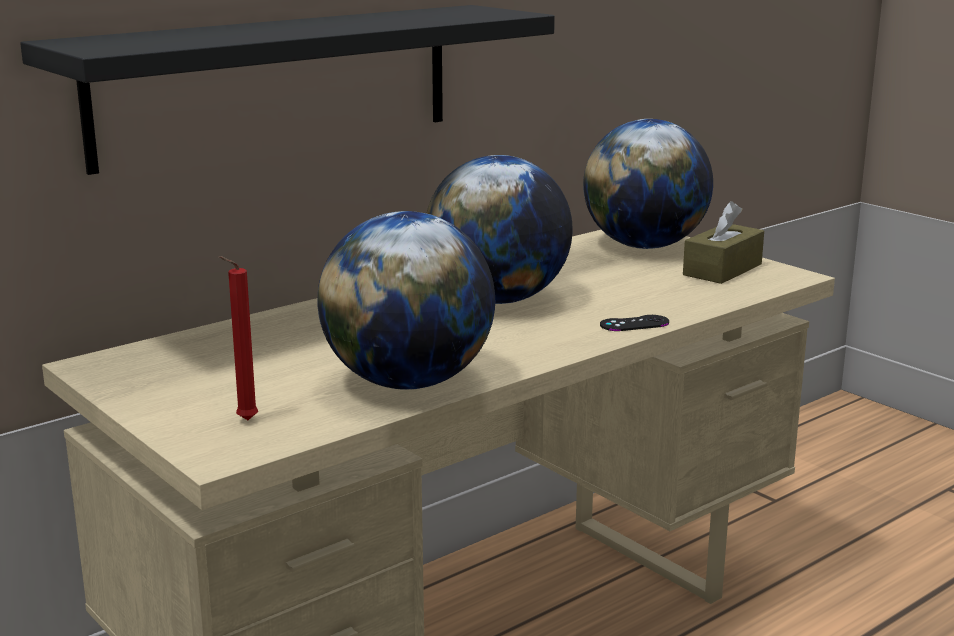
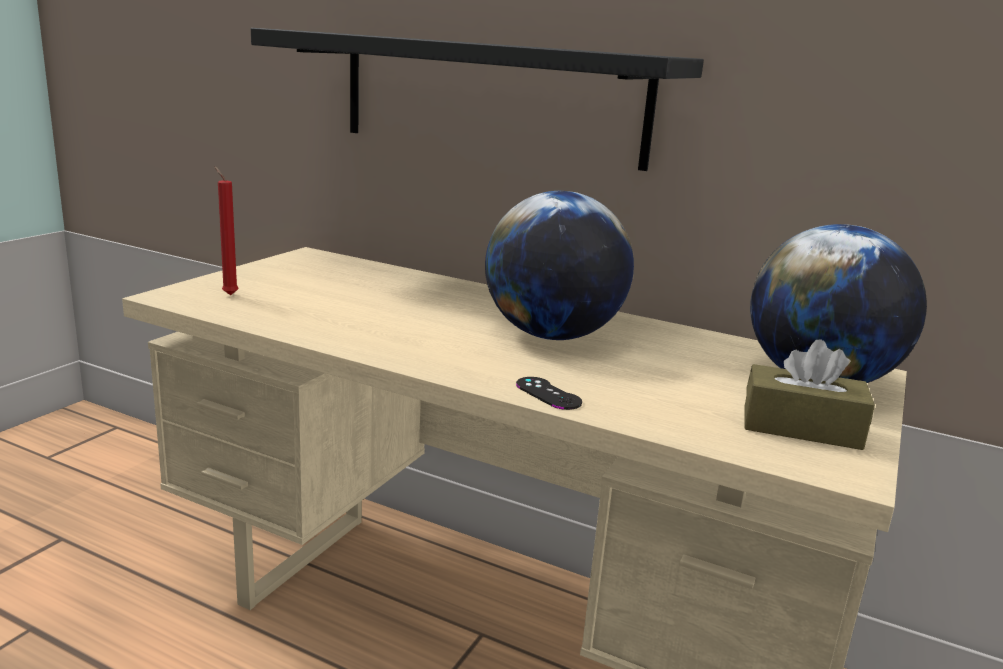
camera: 65 degrees right, 0 degrees up
globe [317,211,495,390] -> none

